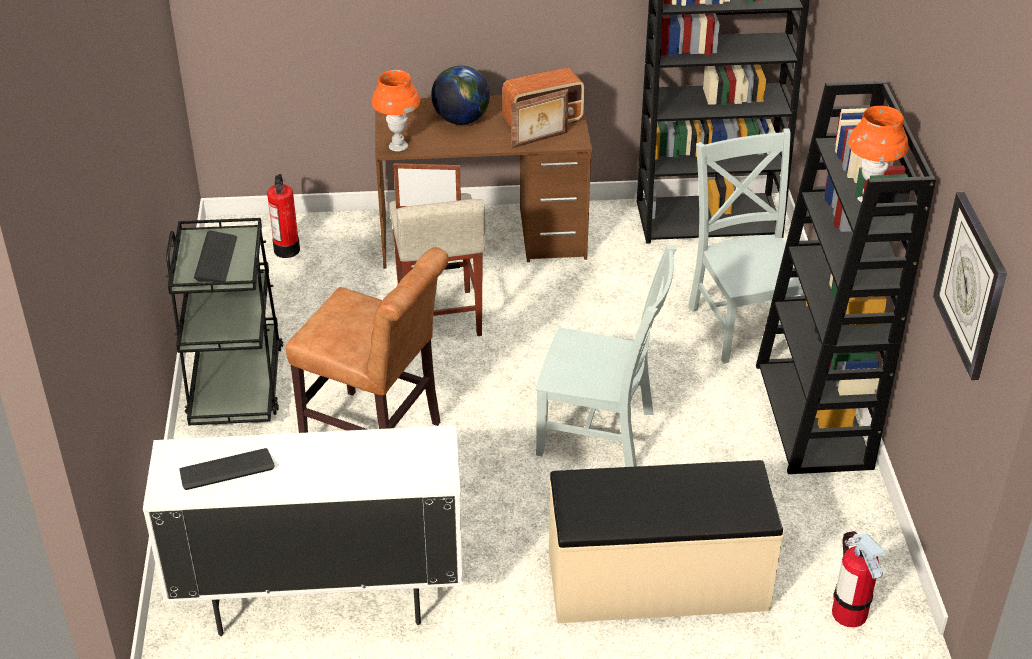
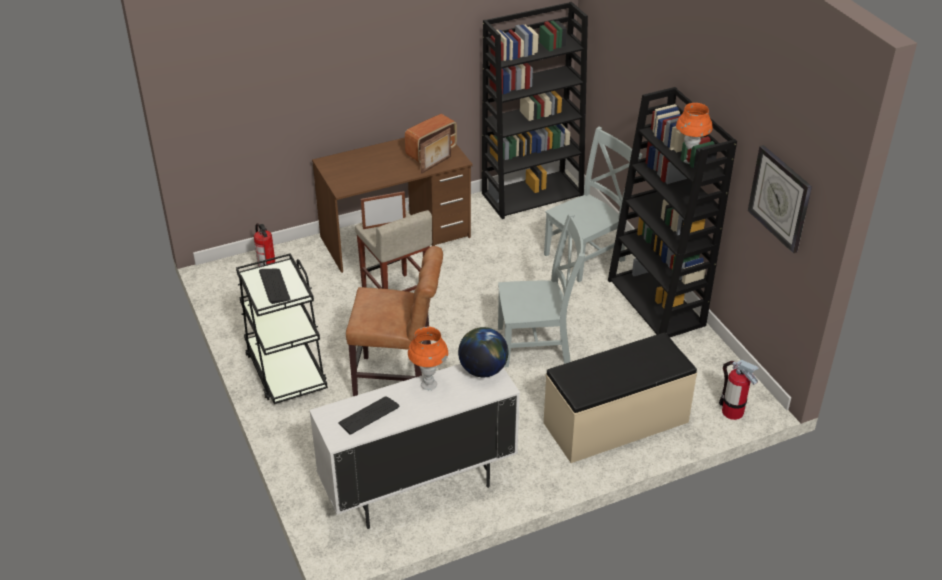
camera: 20 degrees left, 0 degrees up
orange table lamp [372,70,420,152] -> orange table lamp moved to [408,327,448,390]
globe [431,66,490,125] -> globe moved to [458,327,508,377]
grey chair [688,128,804,364] -> grey chair turned 90 degrees clockwise [544,126,642,282]

